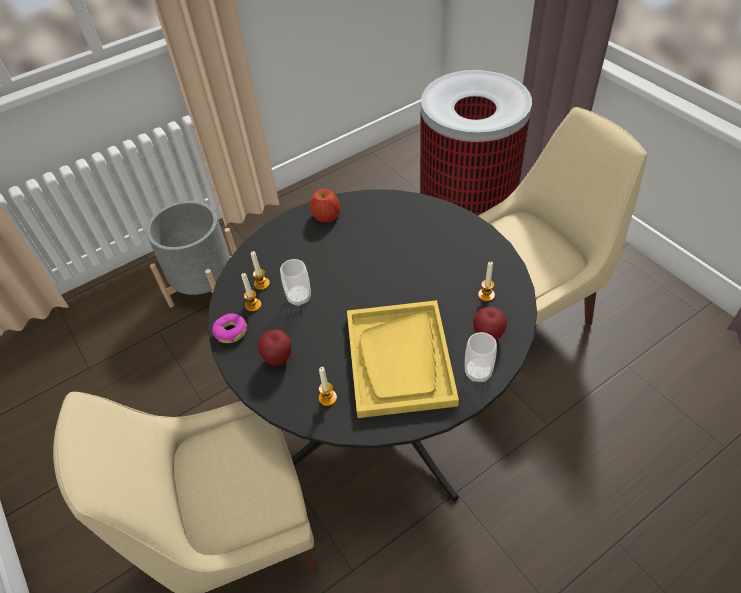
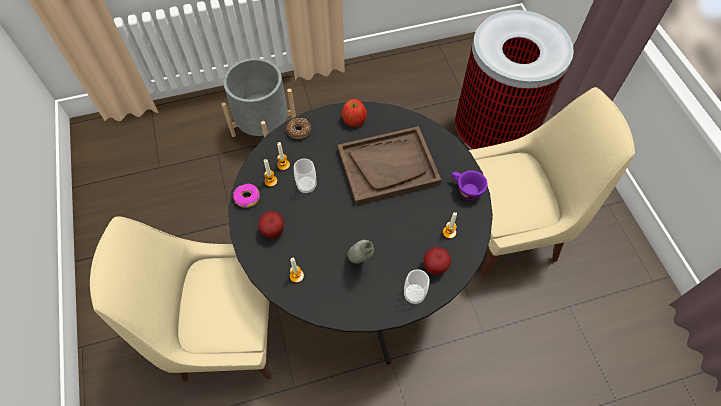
camera: 15 degrees right, 10 degrees up
yellow tray [347,300,459,418] -> grey bottle [348,240,374,264]
none -> donut [286,118,311,139]
none -> brown tray [338,126,441,205]
none -> purple cup [451,170,488,200]

